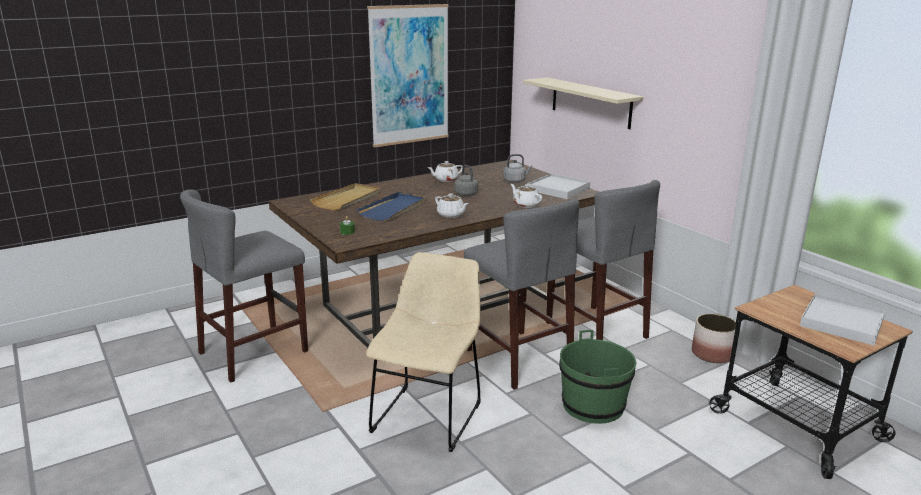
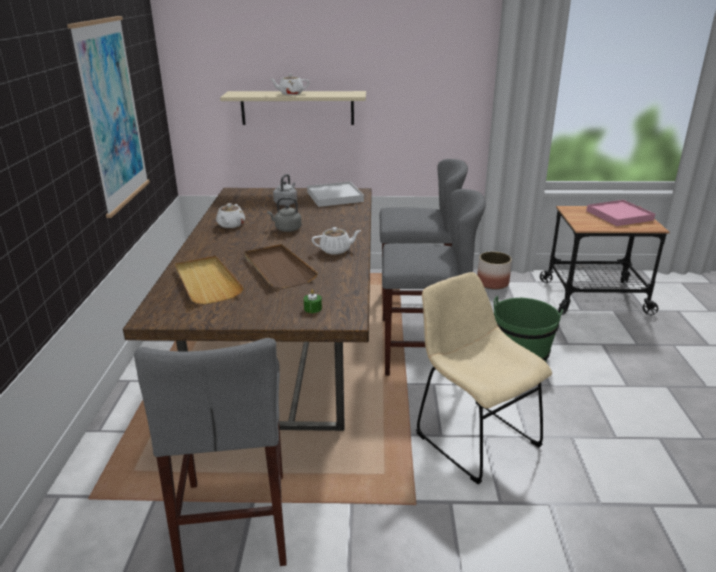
camera: 55 degrees left, 5 degrees up
blue tray [356,192,427,221] -> brown tray [244,244,318,289]
white teapot [511,184,542,207] -> white teapot moved to [269,74,310,95]
white tray [800,294,886,345] -> pink tray [586,200,655,226]

